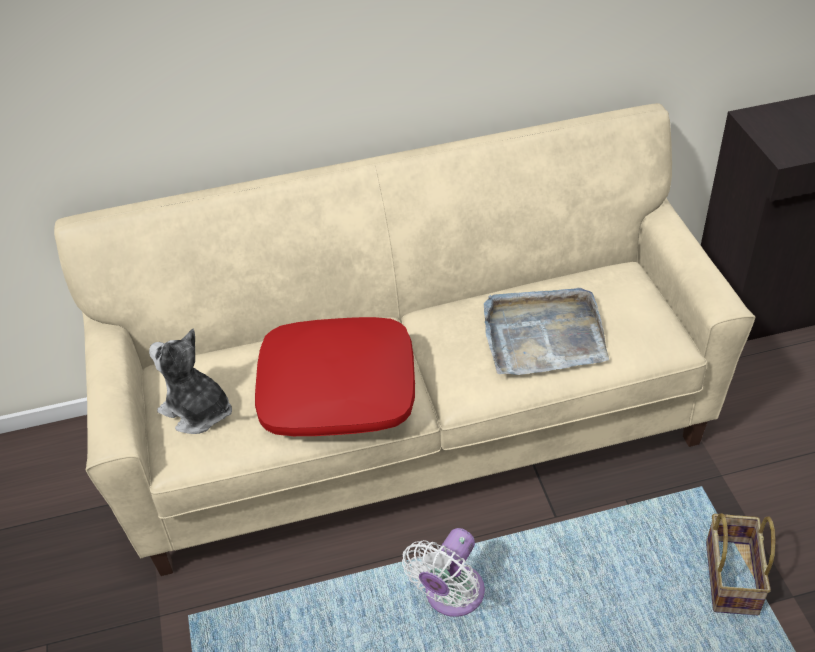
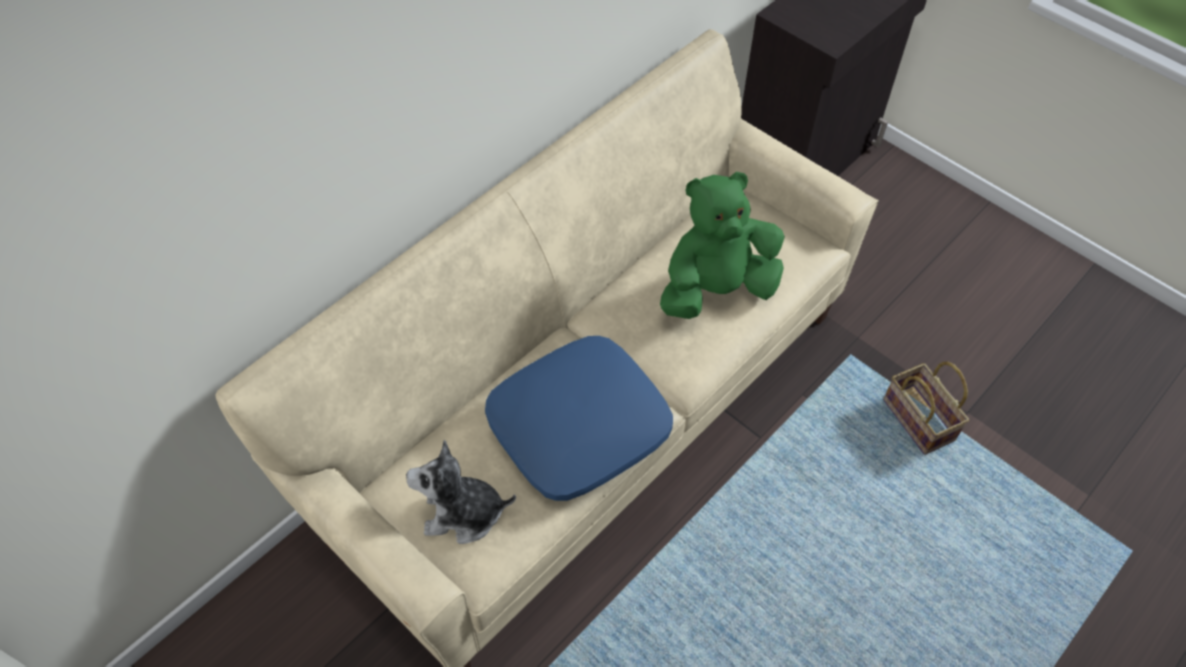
camera: 35 degrees left, 10 degrees up
red pillow [255,317,415,436] -> blue pillow [485,336,673,501]
white fan [402,528,485,617] -> none
grey tray [484,288,609,375] -> green plush toy [660,171,785,319]

